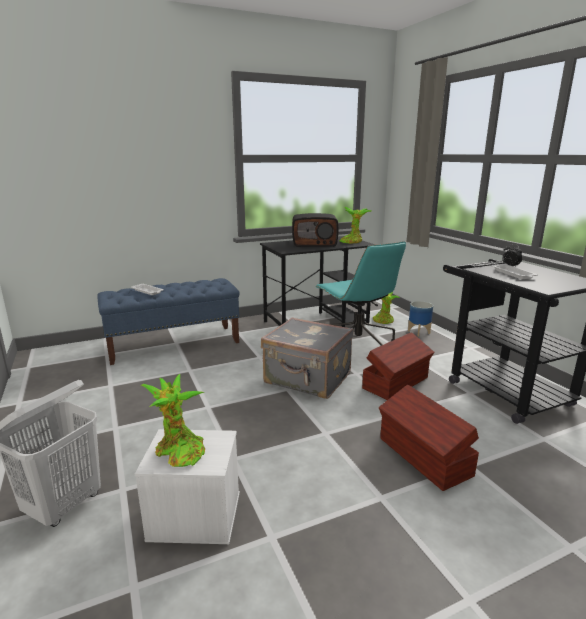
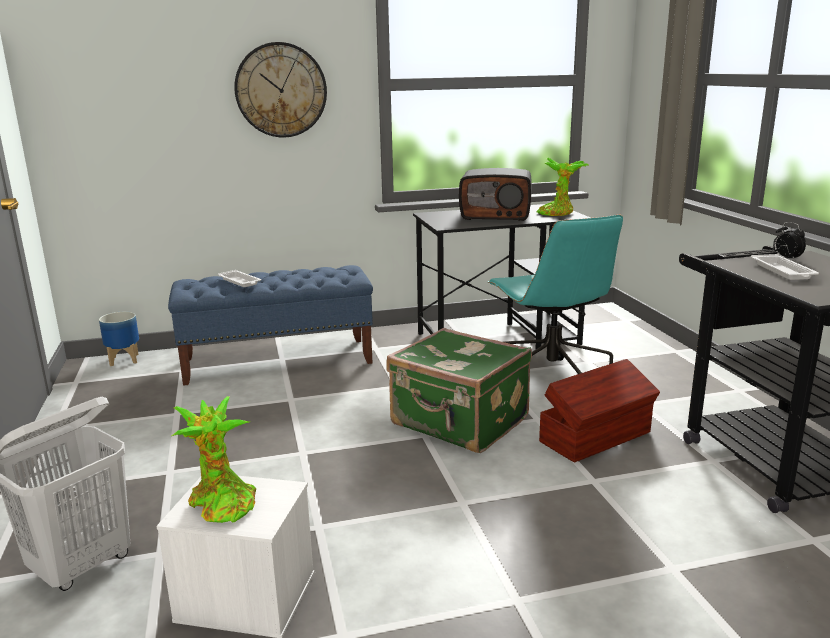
camera: 10 degrees right, 0 degrees up
grey suitcase [261,317,353,399] -> green suitcase [386,328,532,453]
potted plant [373,292,400,324] -> none
brown storage box [379,385,479,491] -> none
planter [408,301,433,337] -> planter moved to [99,312,139,366]
none -> wall clock [234,42,327,138]

